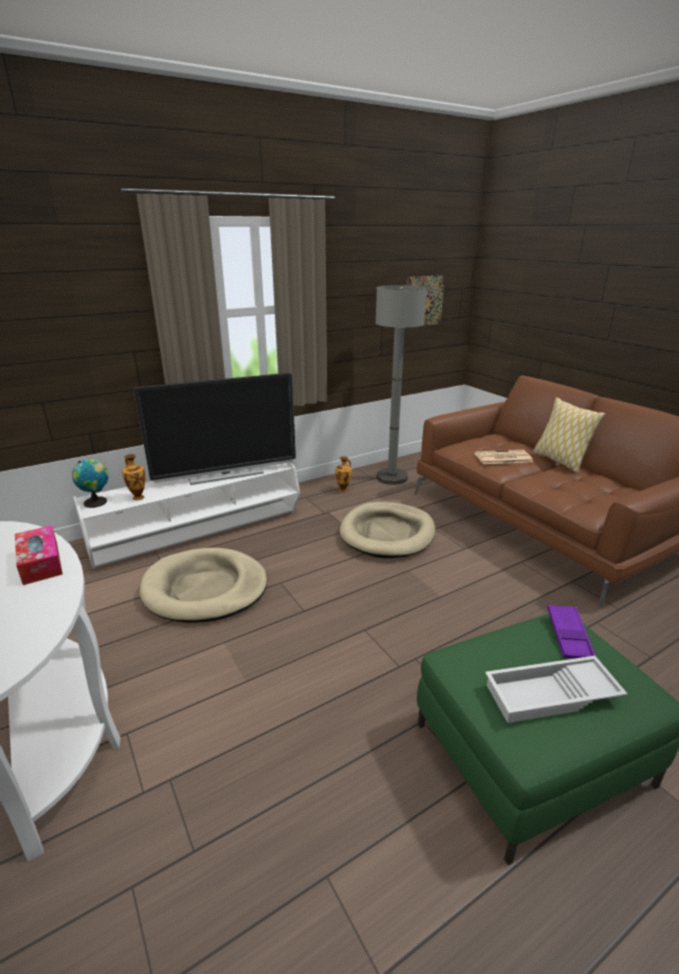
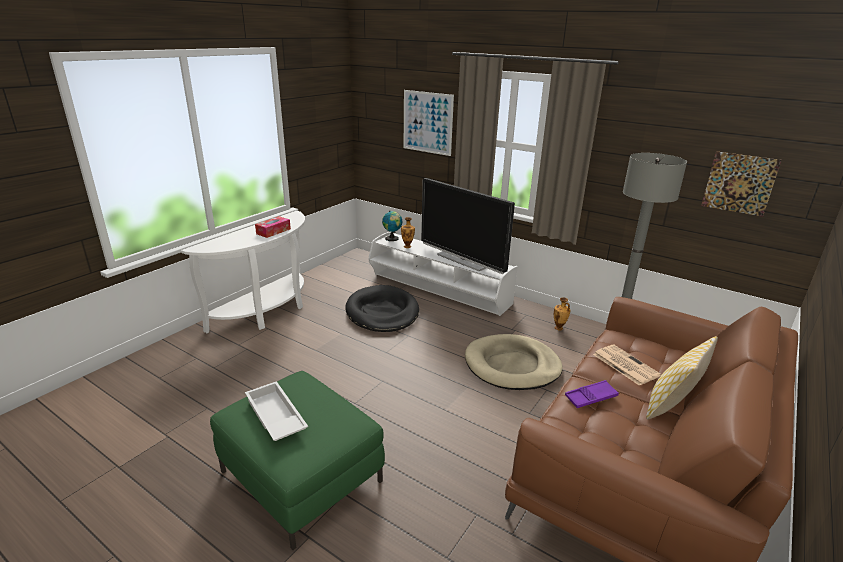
camera: 65 degrees right, 0 degrees up
beige dog bed [140,548,267,623] -> black dog bed [345,285,419,332]
purple tray [547,605,596,659] -> purple tray moved to [565,380,619,408]
none -> picture [404,90,454,156]

